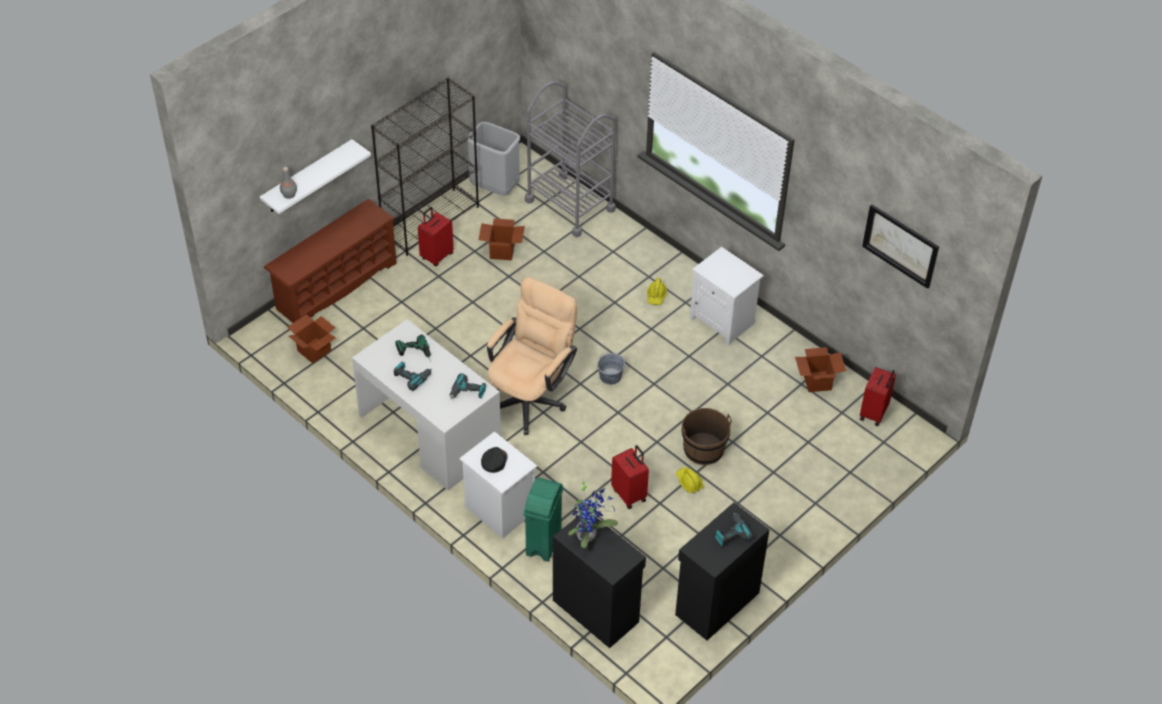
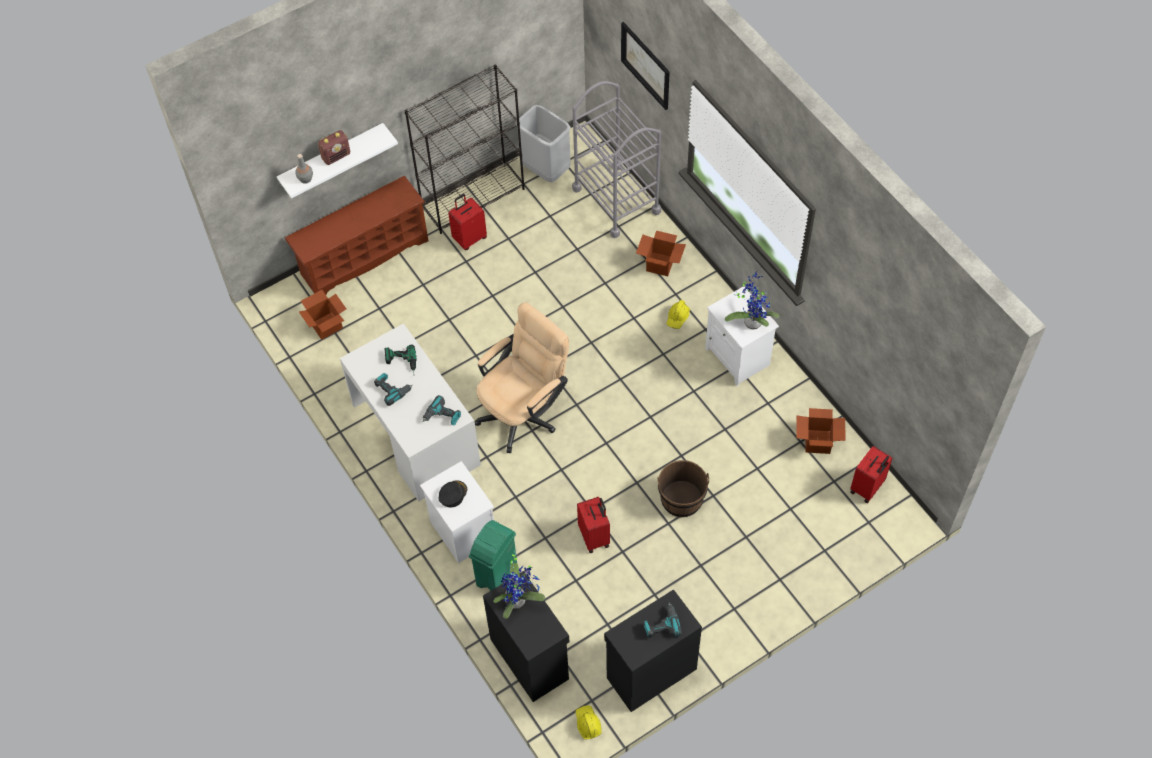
camera: 15 degrees right, 10 degrees up
cardboard box [478,218,525,260] -> cardboard box moved to [636,230,686,276]
grey bucket [597,352,625,385] -> none
yellow hard hat [676,467,704,493] -> yellow hard hat moved to [576,705,602,740]
picture [862,204,939,289] -> picture moved to [621,22,670,110]
none -> radio [318,130,350,165]
none -> potted plant [725,271,779,330]

